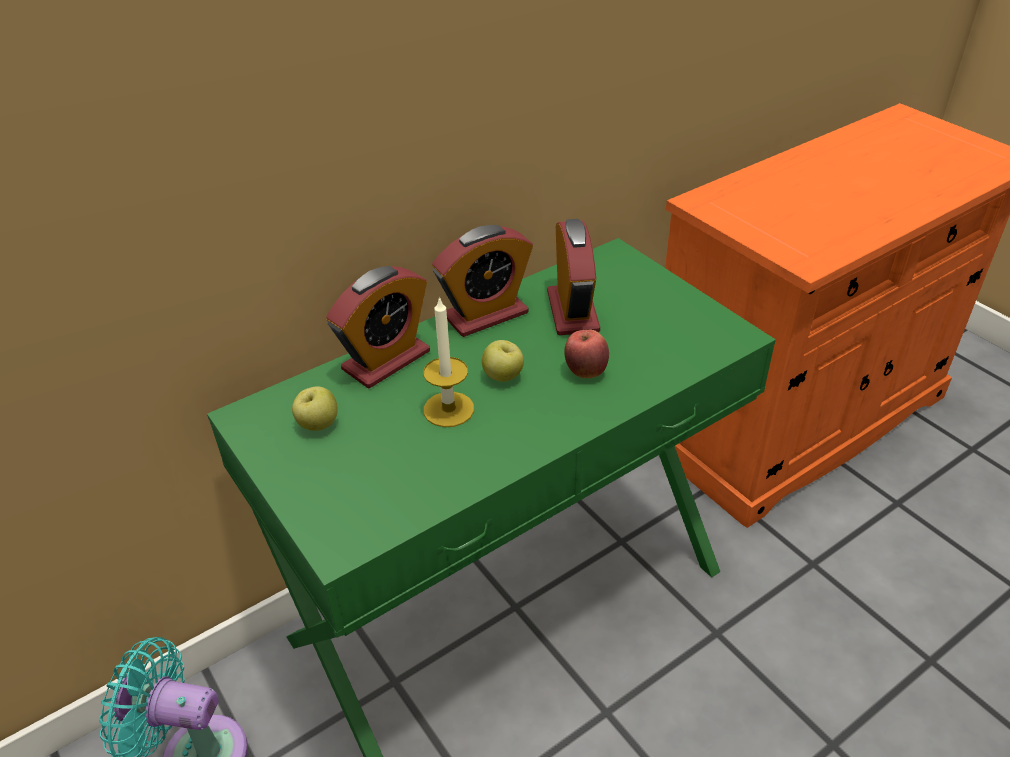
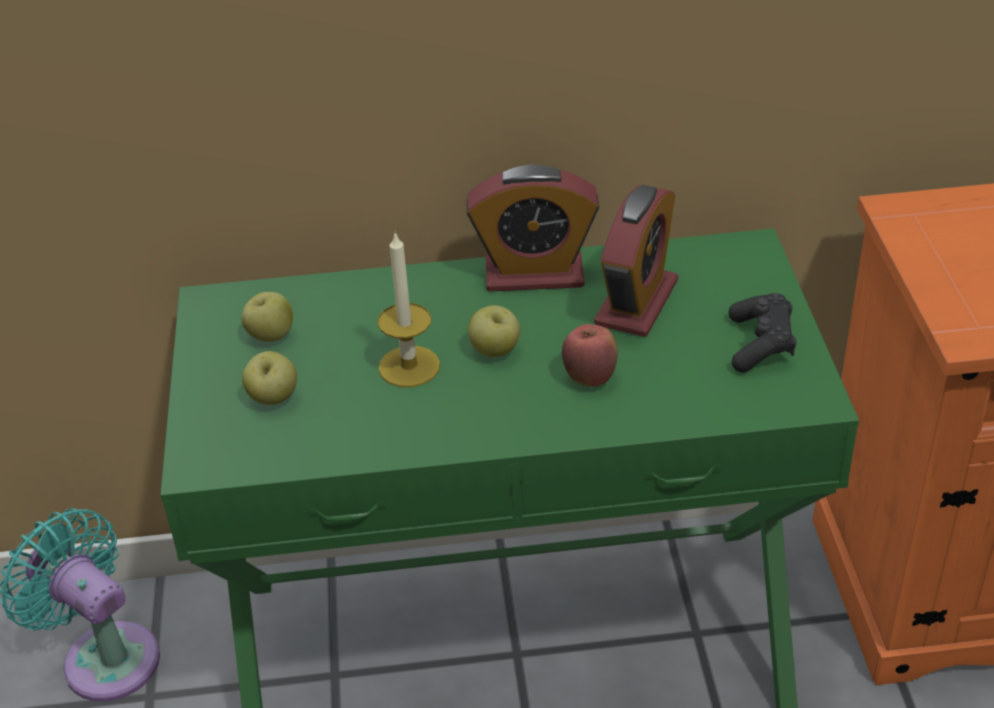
camera: 30 degrees right, 0 degrees up
alarm clock [326,266,430,389] -> none
none -> apple [242,351,297,405]
none -> black game controller [728,293,797,372]

